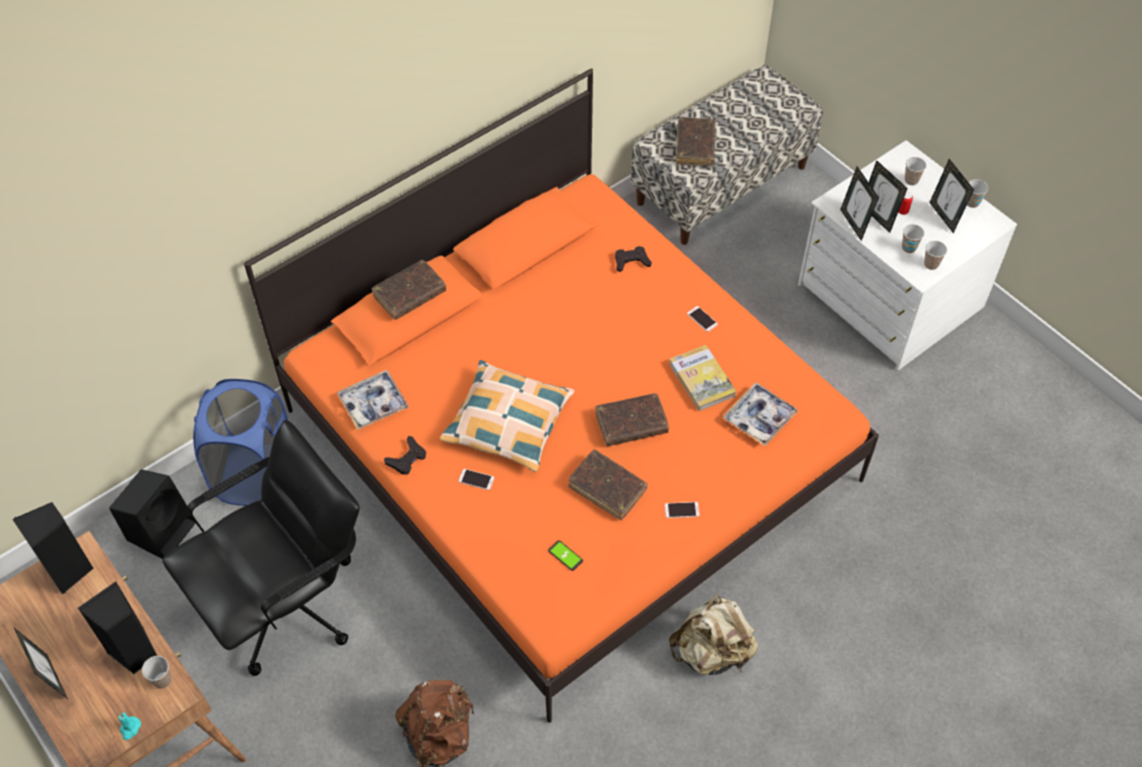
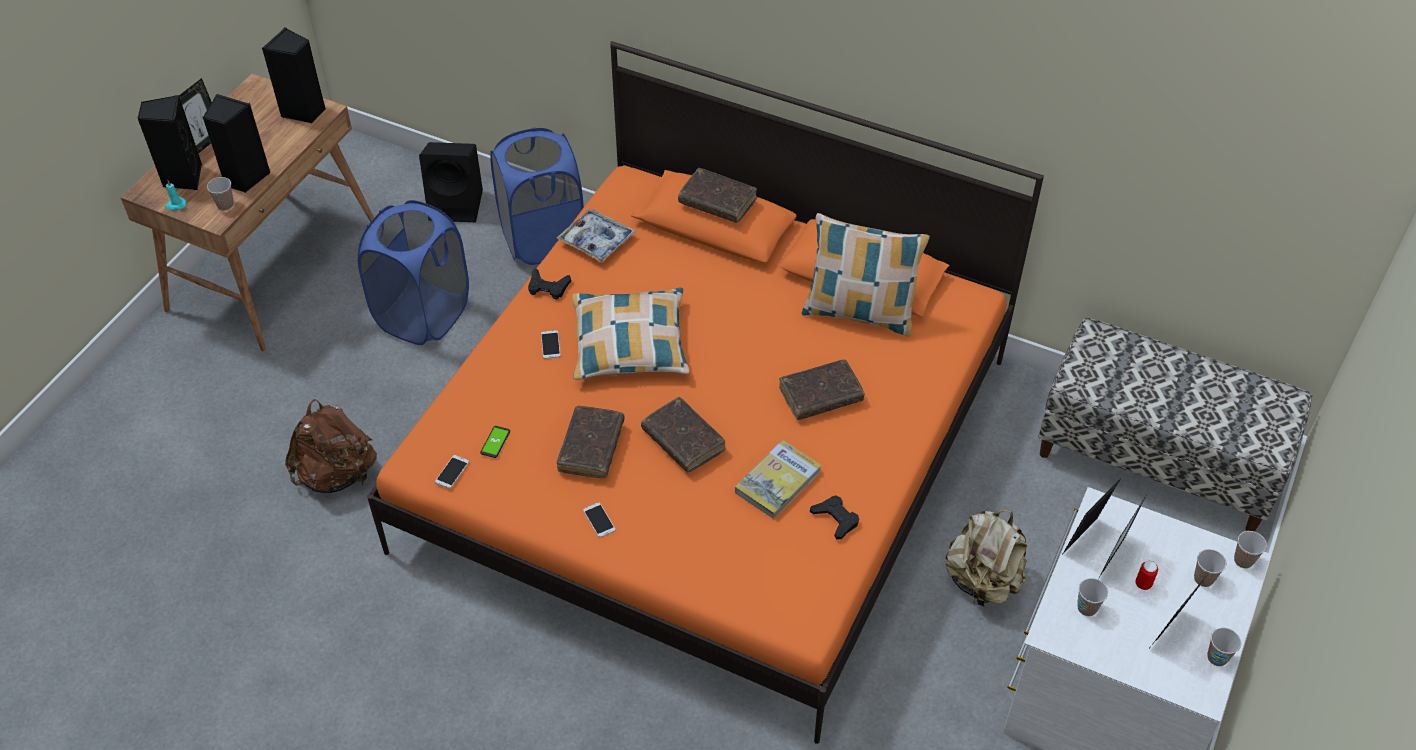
camera: 65 degrees right, 5 degrees down
black office chair [162,420,359,676] -> blue laundry basket [358,200,469,345]
black game controller [615,246,652,272] -> black game controller moved to [810,496,859,540]
beige backpack [669,594,758,675] -> beige backpack moved to [945,509,1027,606]
brown book [676,118,716,166] -> brown book moved to [779,359,865,420]
phone [687,306,718,332] -> phone moved to [435,455,469,489]
tray [723,383,799,446] -> none
cup [924,241,947,270] -> cup moved to [1234,531,1267,568]
none -> black speaker [137,95,202,190]
none -> pillow [802,213,930,337]

